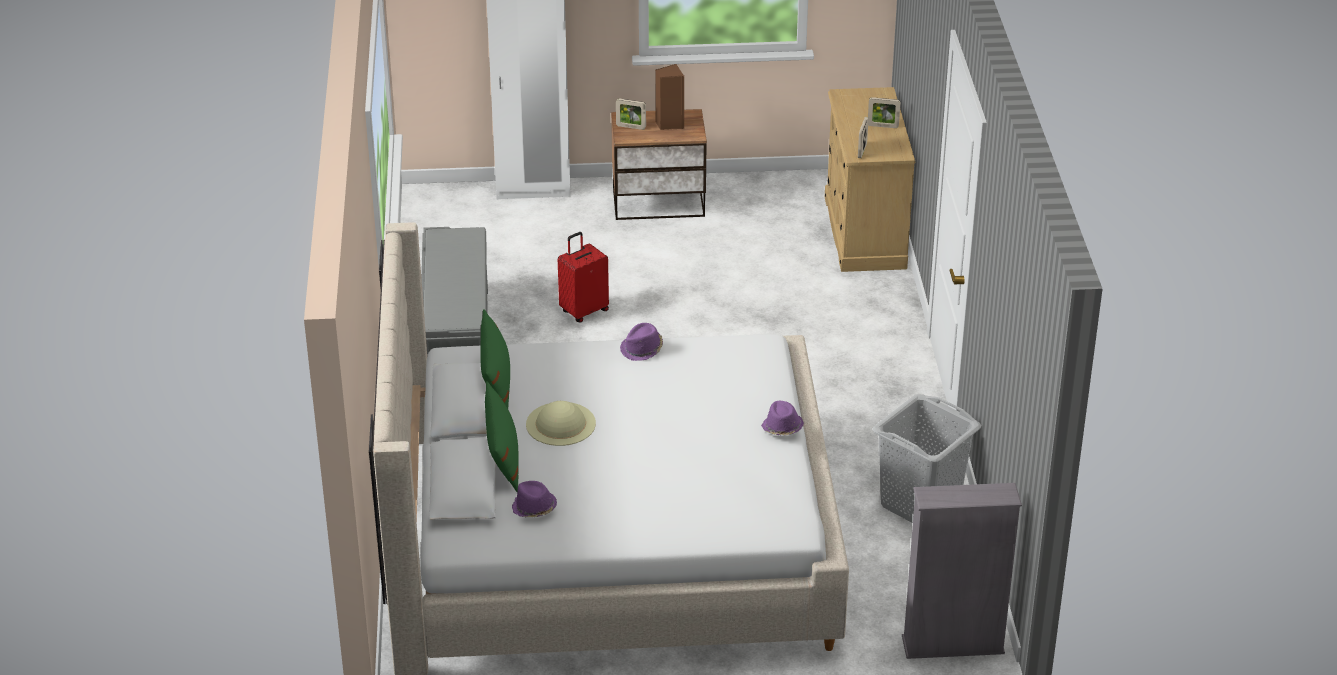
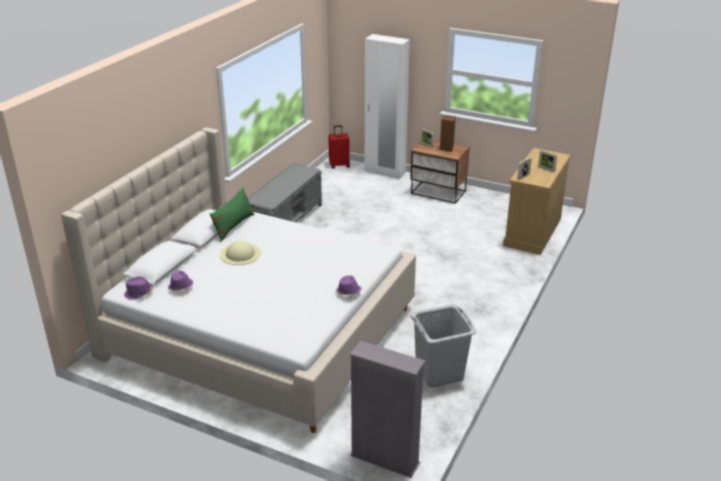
camera: 30 degrees right, 5 degrees down
green pillow [485,381,519,492] -> none
red suitcase [558,232,609,323] -> red suitcase moved to [328,125,350,169]
purple hat [620,323,663,361] -> purple hat moved to [124,276,153,300]

